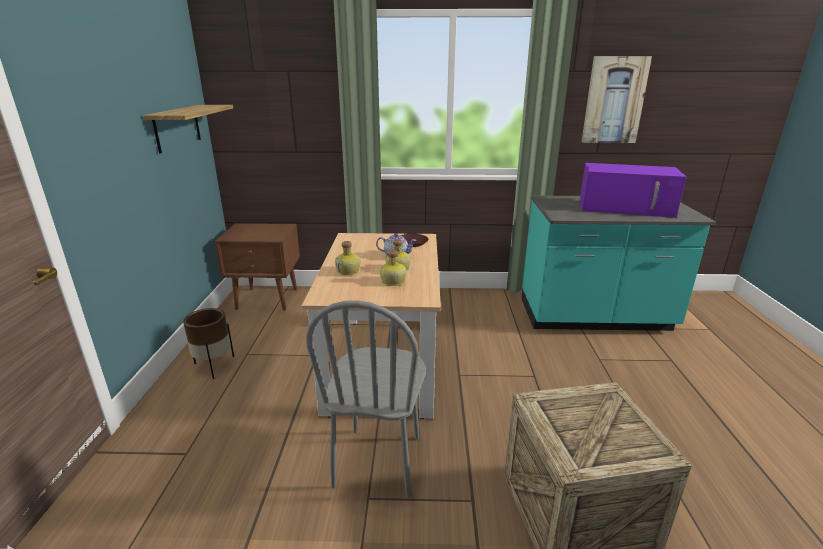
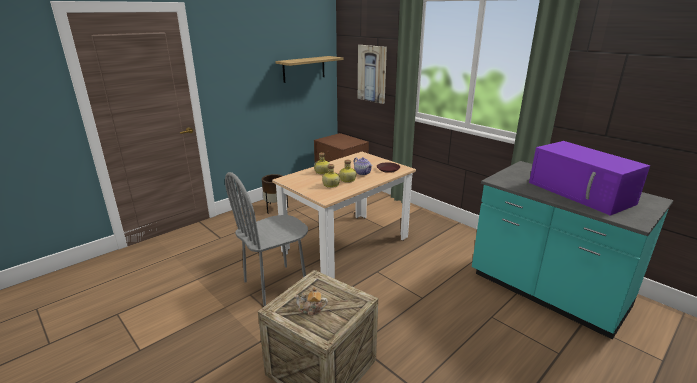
camera: 45 degrees right, 0 degrees up
picture [582,56,652,143] -> picture moved to [358,45,387,104]
none -> teapot [294,287,328,316]

